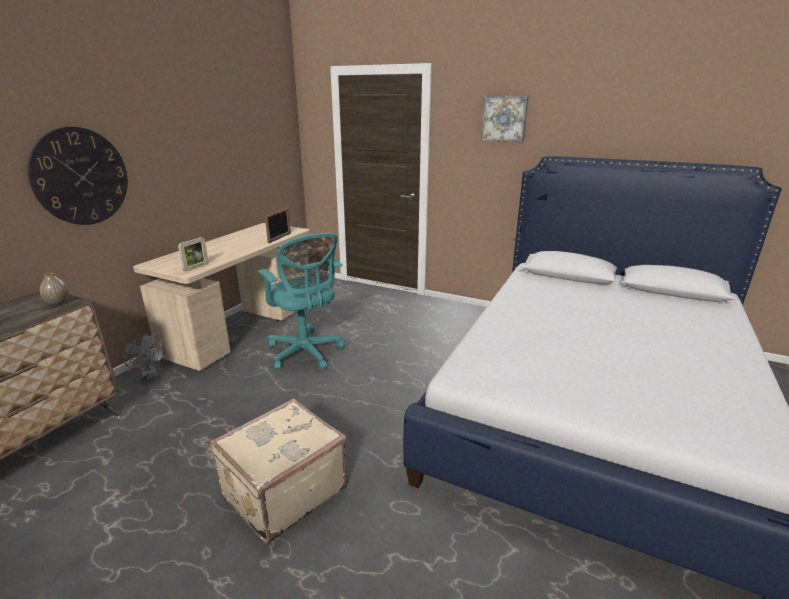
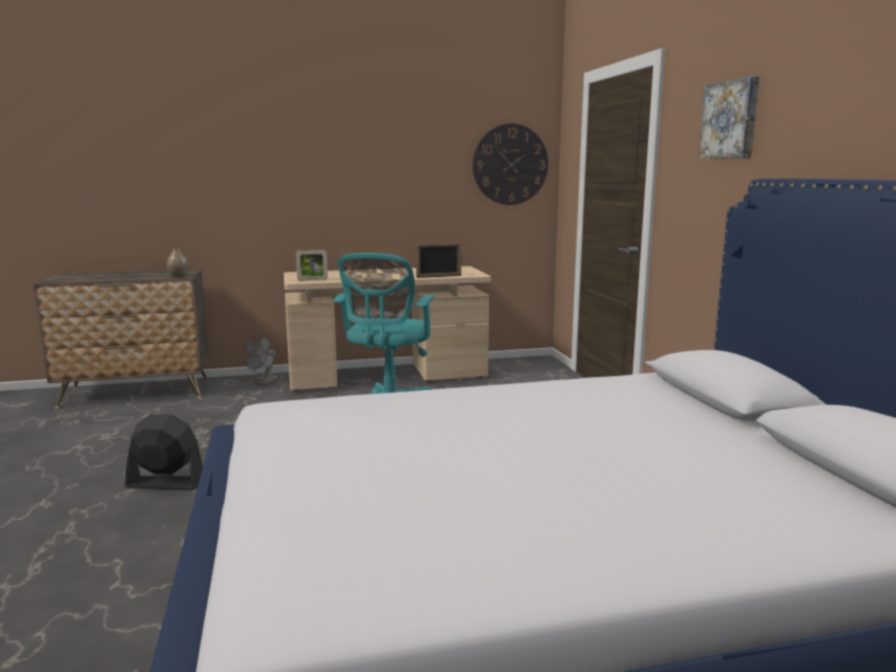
camera: 50 degrees right, 10 degrees down
wall clock [27,127,128,225] -> wall clock moved to [473,124,548,205]
beige suitcase [210,398,347,544] -> black fan [125,414,203,490]

